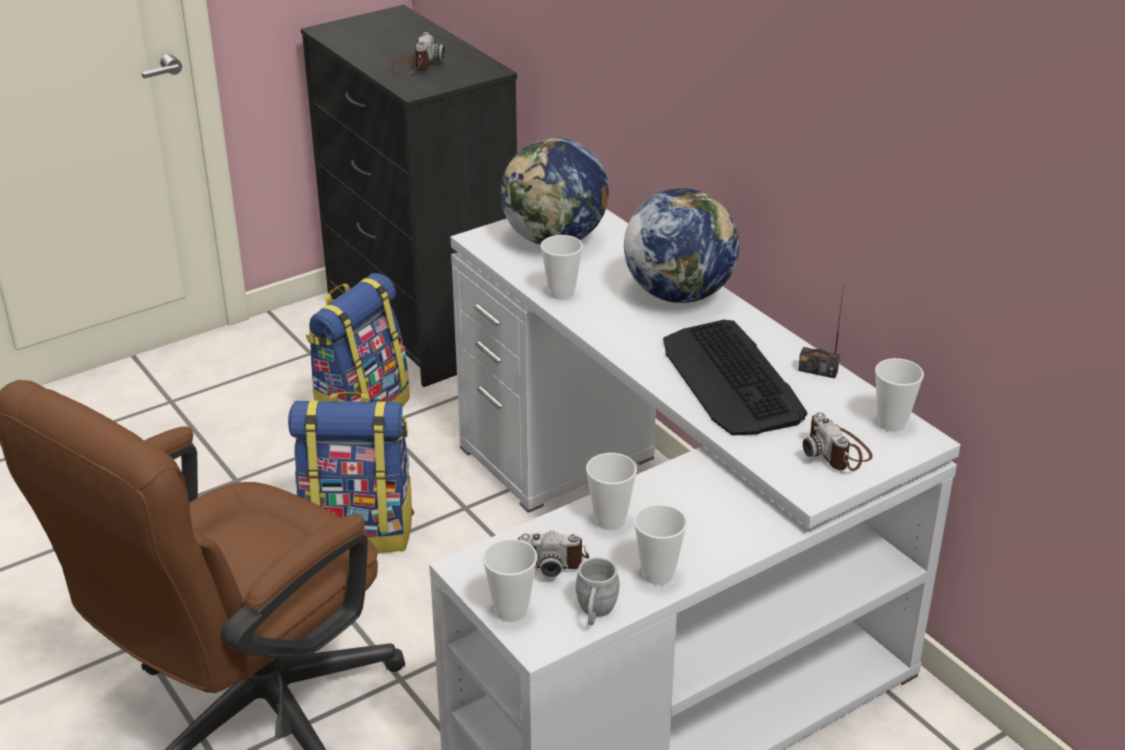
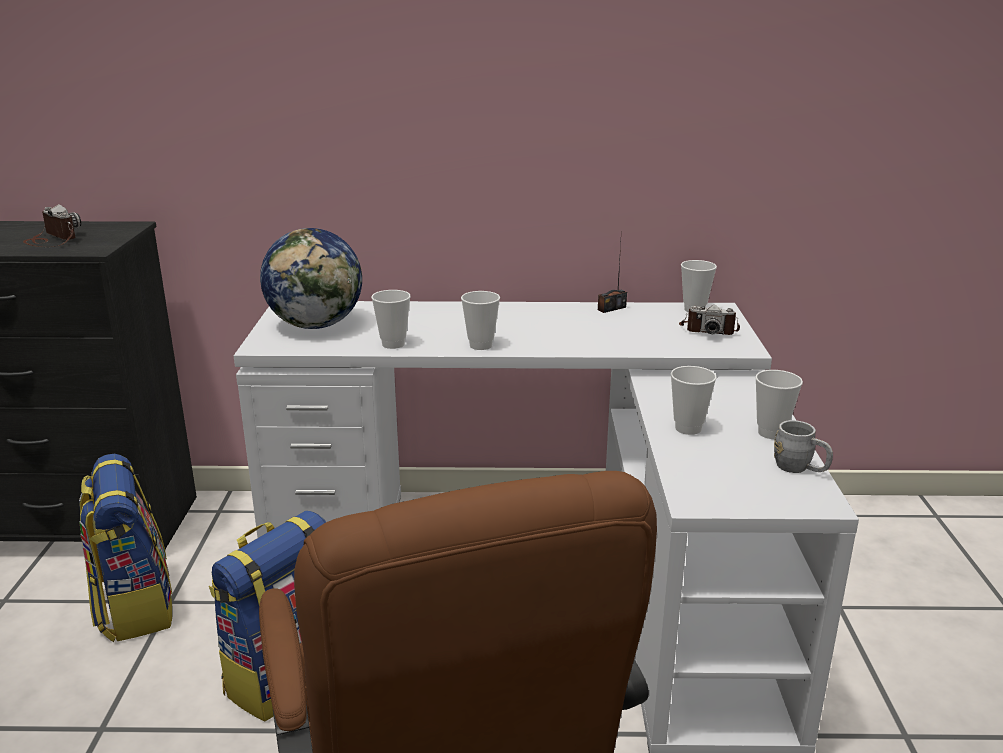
camera: 55 degrees left, 10 degrees down
cup [482,539,537,622] -> cup moved to [461,291,500,350]
camera [518,531,589,577] -> none
globe [624,188,740,303] -> none
keyboard [663,320,807,435] -> none

